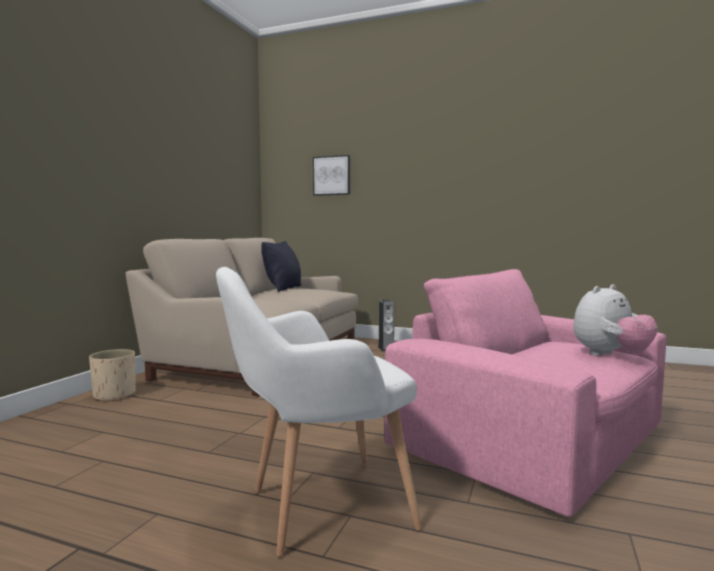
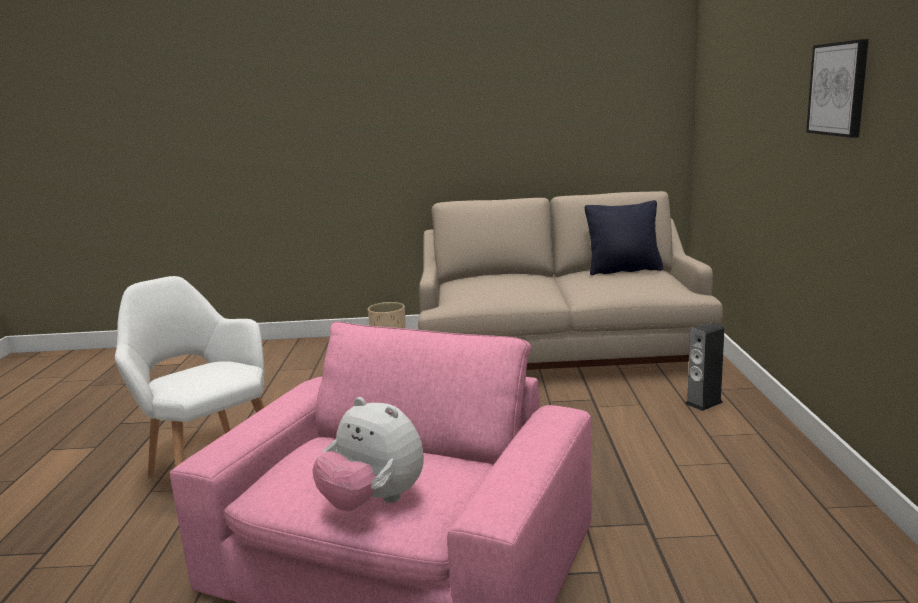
camera: 70 degrees right, 10 degrees up
picture [313,155,350,196] -> picture moved to [806,39,869,138]

